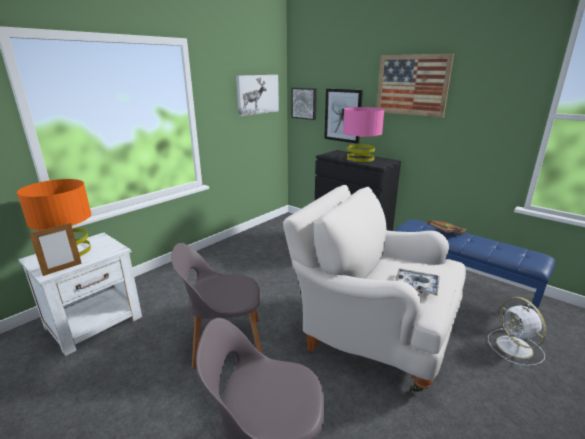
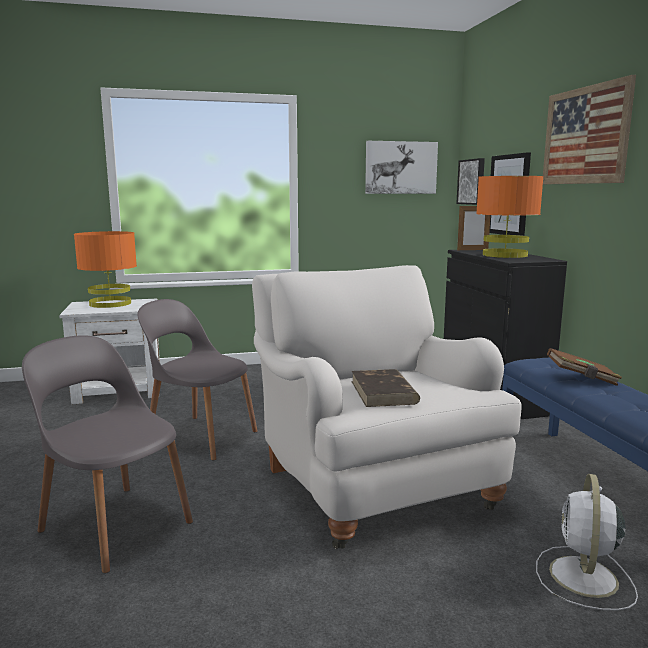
camera: 35 degrees right, 10 degrees down
picture frame [29,223,82,276] -> picture frame moved to [457,204,491,250]
pink table lamp [343,107,384,162] -> orange table lamp [476,176,544,258]
tray [395,268,440,296] -> brown book [351,369,420,407]

